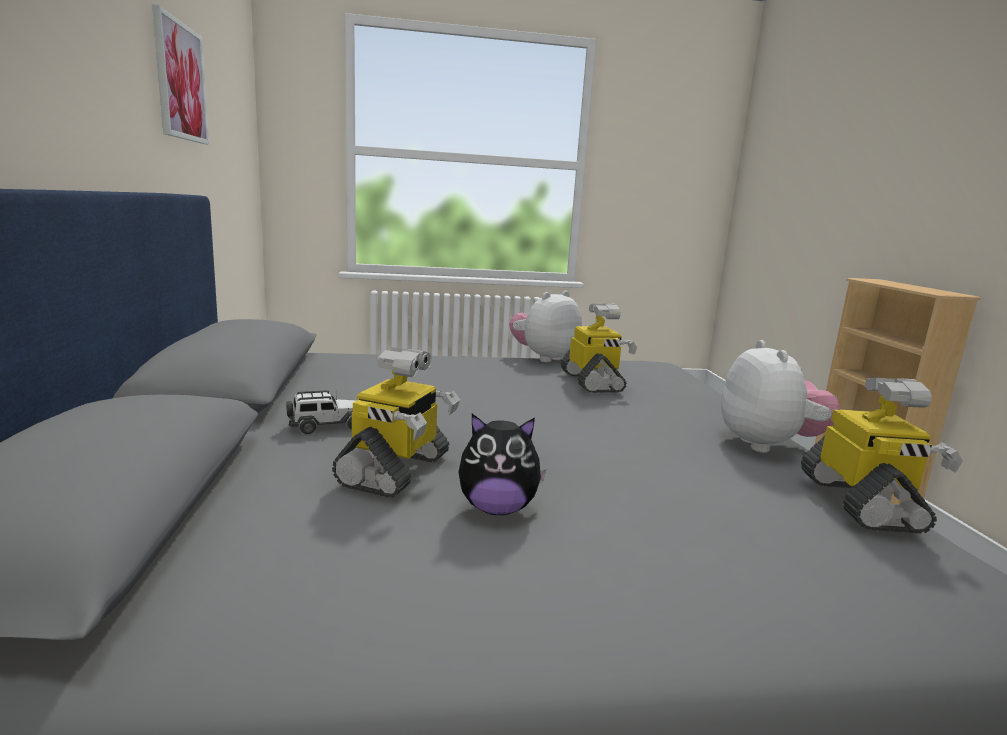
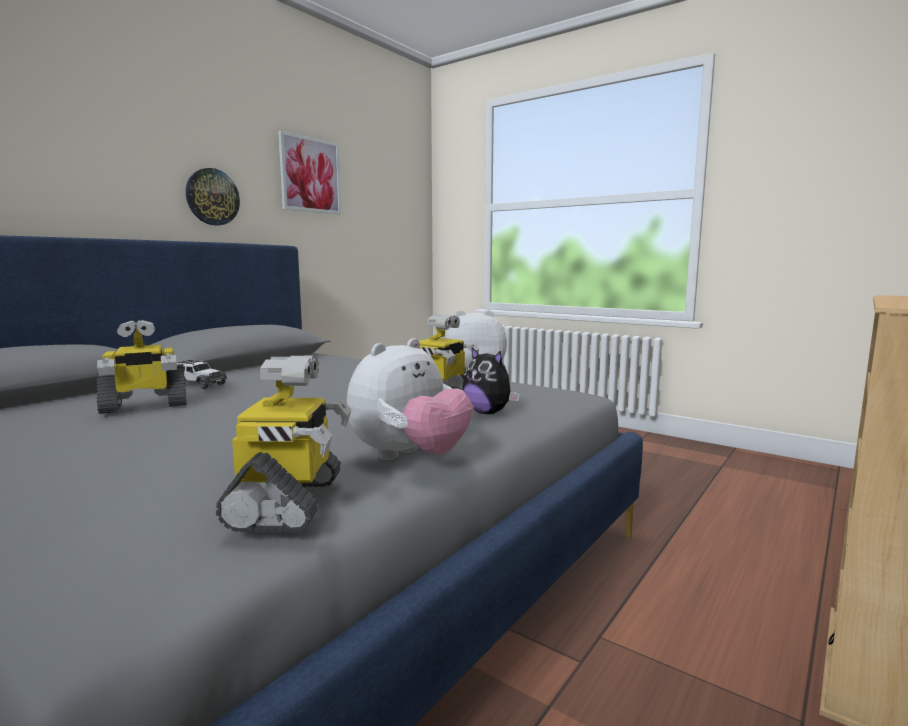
camera: 45 degrees right, 5 degrees down
plush toy [458,414,546,515] -> plush toy moved to [462,346,520,414]
toy robot [801,378,963,533] -> toy robot turned 45 degrees counterclockwise [216,356,351,533]
none -> wall clock [186,168,240,226]

